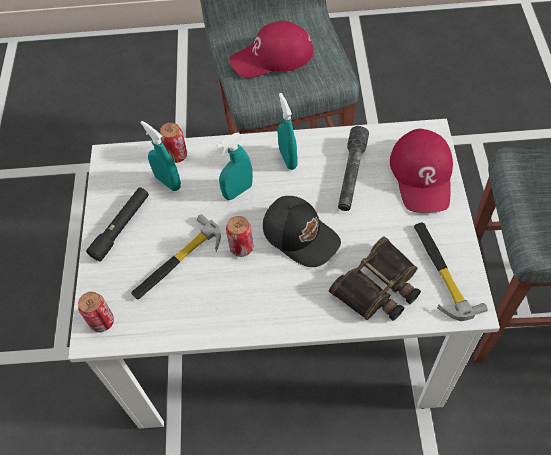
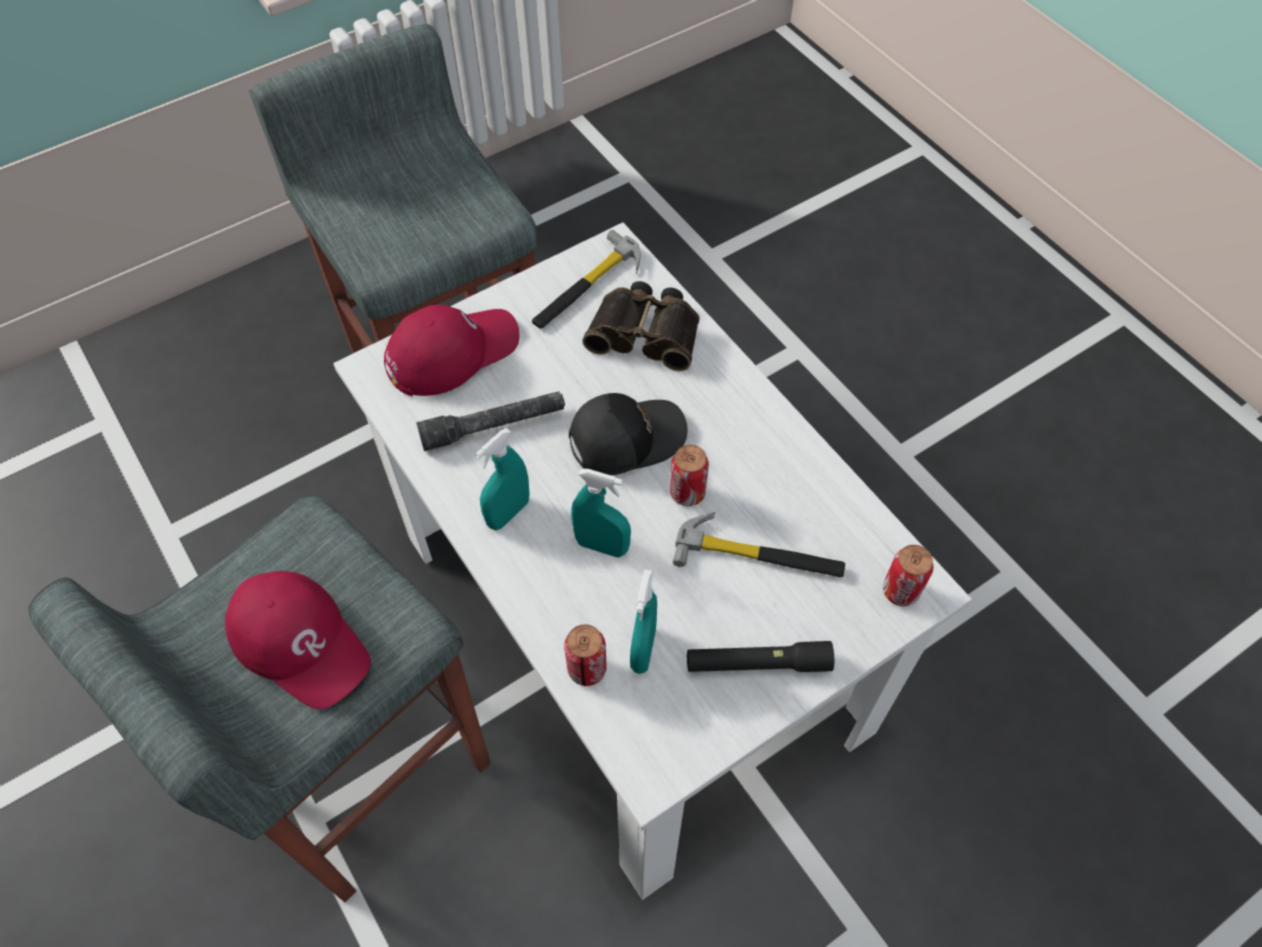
camera: 125 degrees left, 0 degrees up
black cap [263,196,341,267] -> black cap turned 60 degrees clockwise [569,393,687,475]

